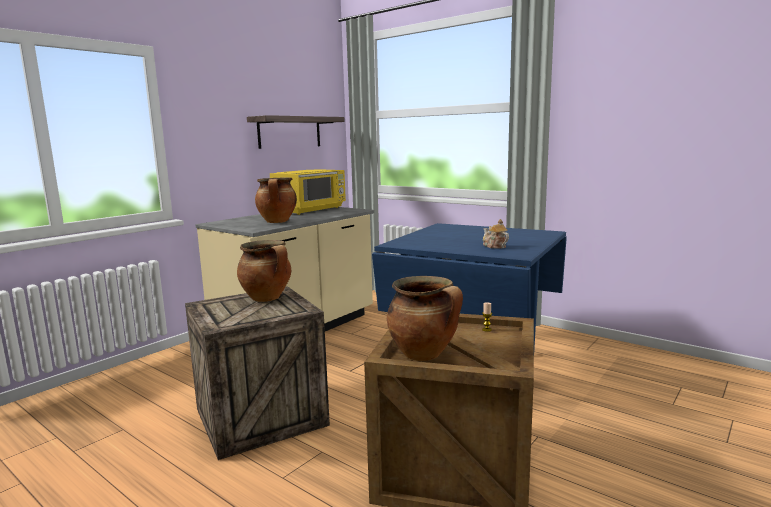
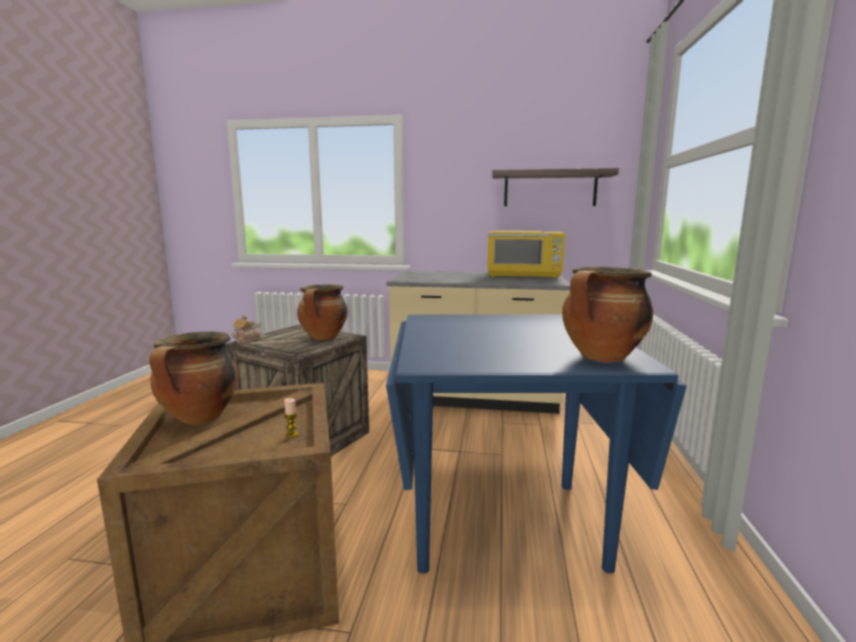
camera: 60 degrees right, 0 degrees up
cooking pot [255,178,297,223] -> cooking pot moved to [562,267,653,362]
teapot [483,219,509,249] -> teapot moved to [231,315,261,344]

